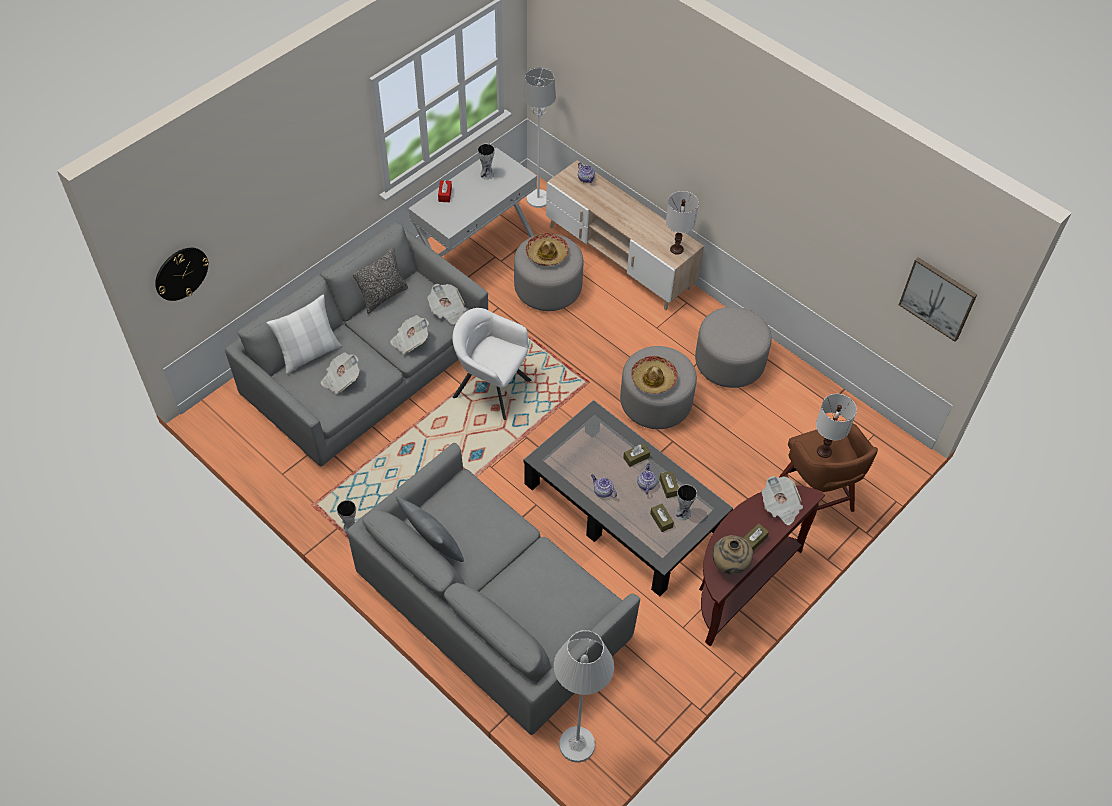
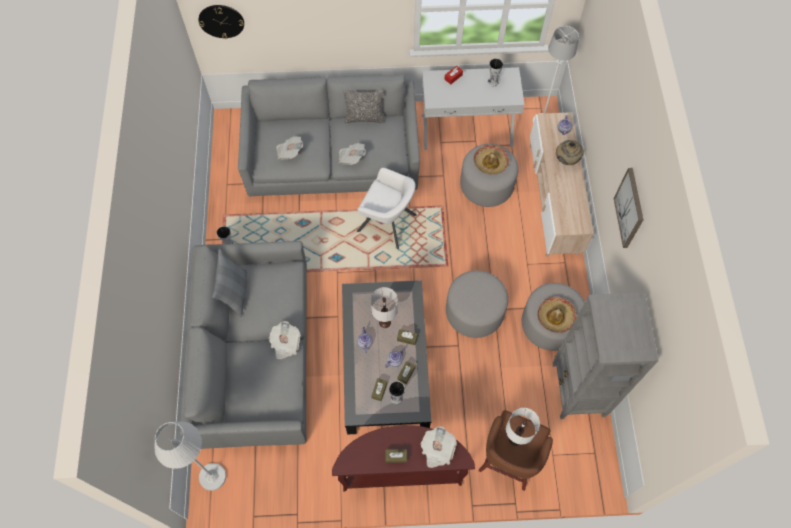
camera: 45 degrees right, 10 degrees up
white pillow [266,294,342,374] -> none
newspaper [427,284,466,325] -> newspaper moved to [269,321,301,359]
white armchair [452,308,532,420] -> white armchair turned 135 degrees clockwise [357,168,416,249]
hat [631,356,678,394] -> hat moved to [537,297,577,333]
white table lamp [666,191,699,255] -> white table lamp moved to [371,287,398,328]
beige vase [712,535,753,574] -> beige vase moved to [556,140,584,165]
picture [899,257,977,342] -> picture moved to [614,168,644,248]
none -> grey bookcase [553,292,659,419]

